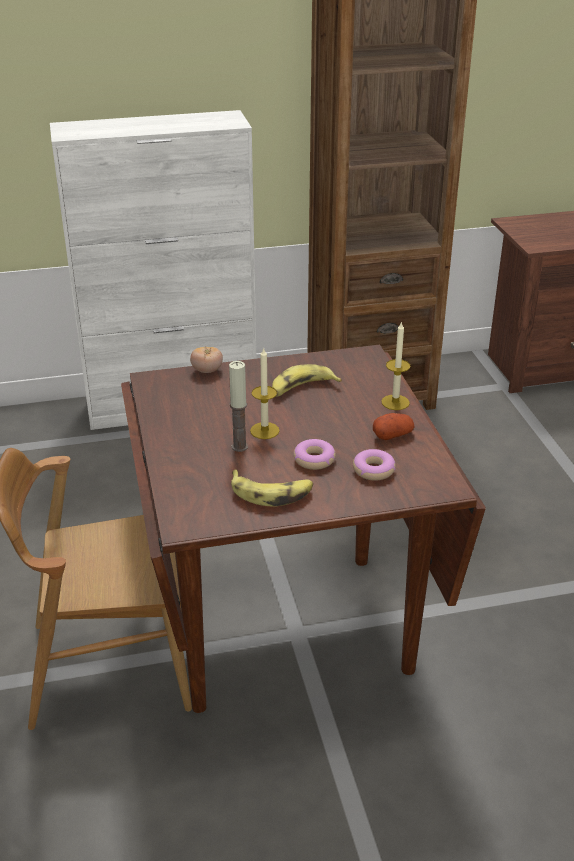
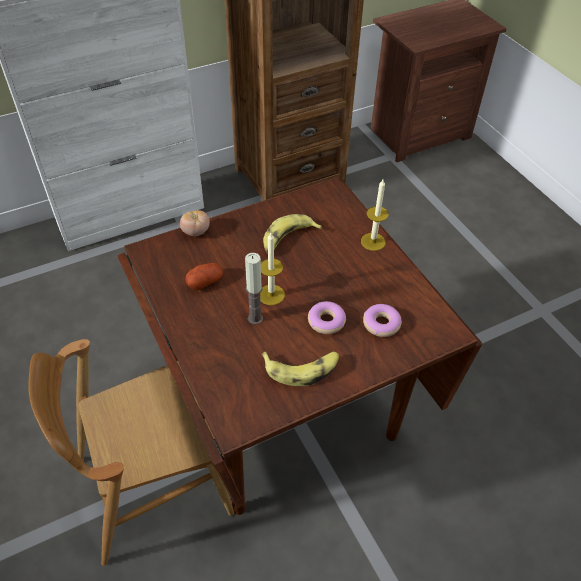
camera: 15 degrees left, 15 degrees up
potato [373,413,414,440] -> potato moved to [186,263,223,290]

